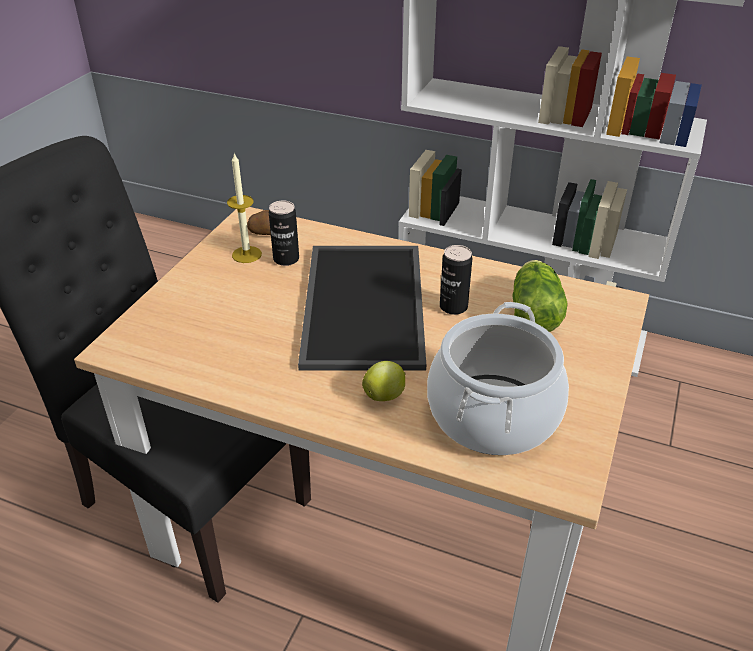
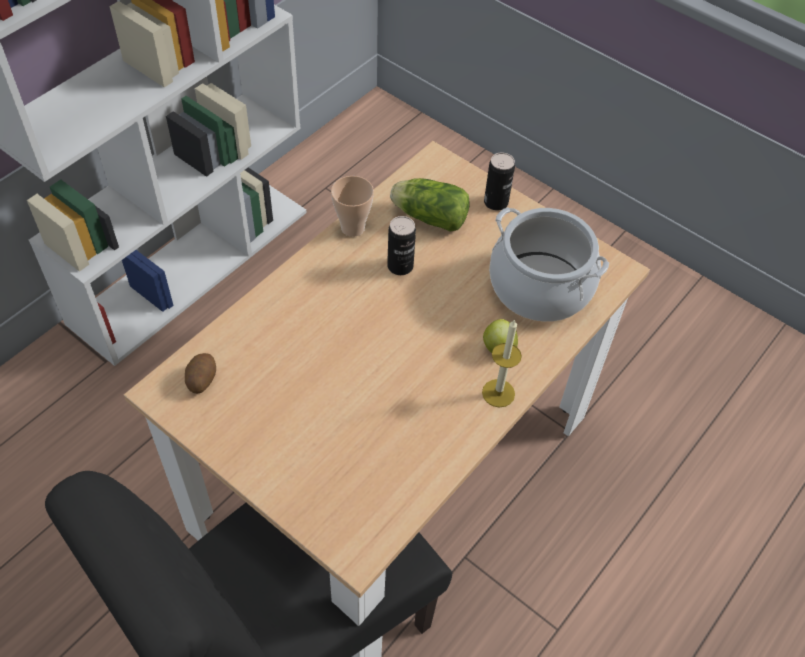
camera: 75 degrees left, 15 degrees up
candle [227,153,262,263] -> candle moved to [482,319,522,407]
can [269,200,299,266] -> can moved to [484,153,515,211]
tray [298,246,426,371] -> none
none -> cup [331,176,374,237]

